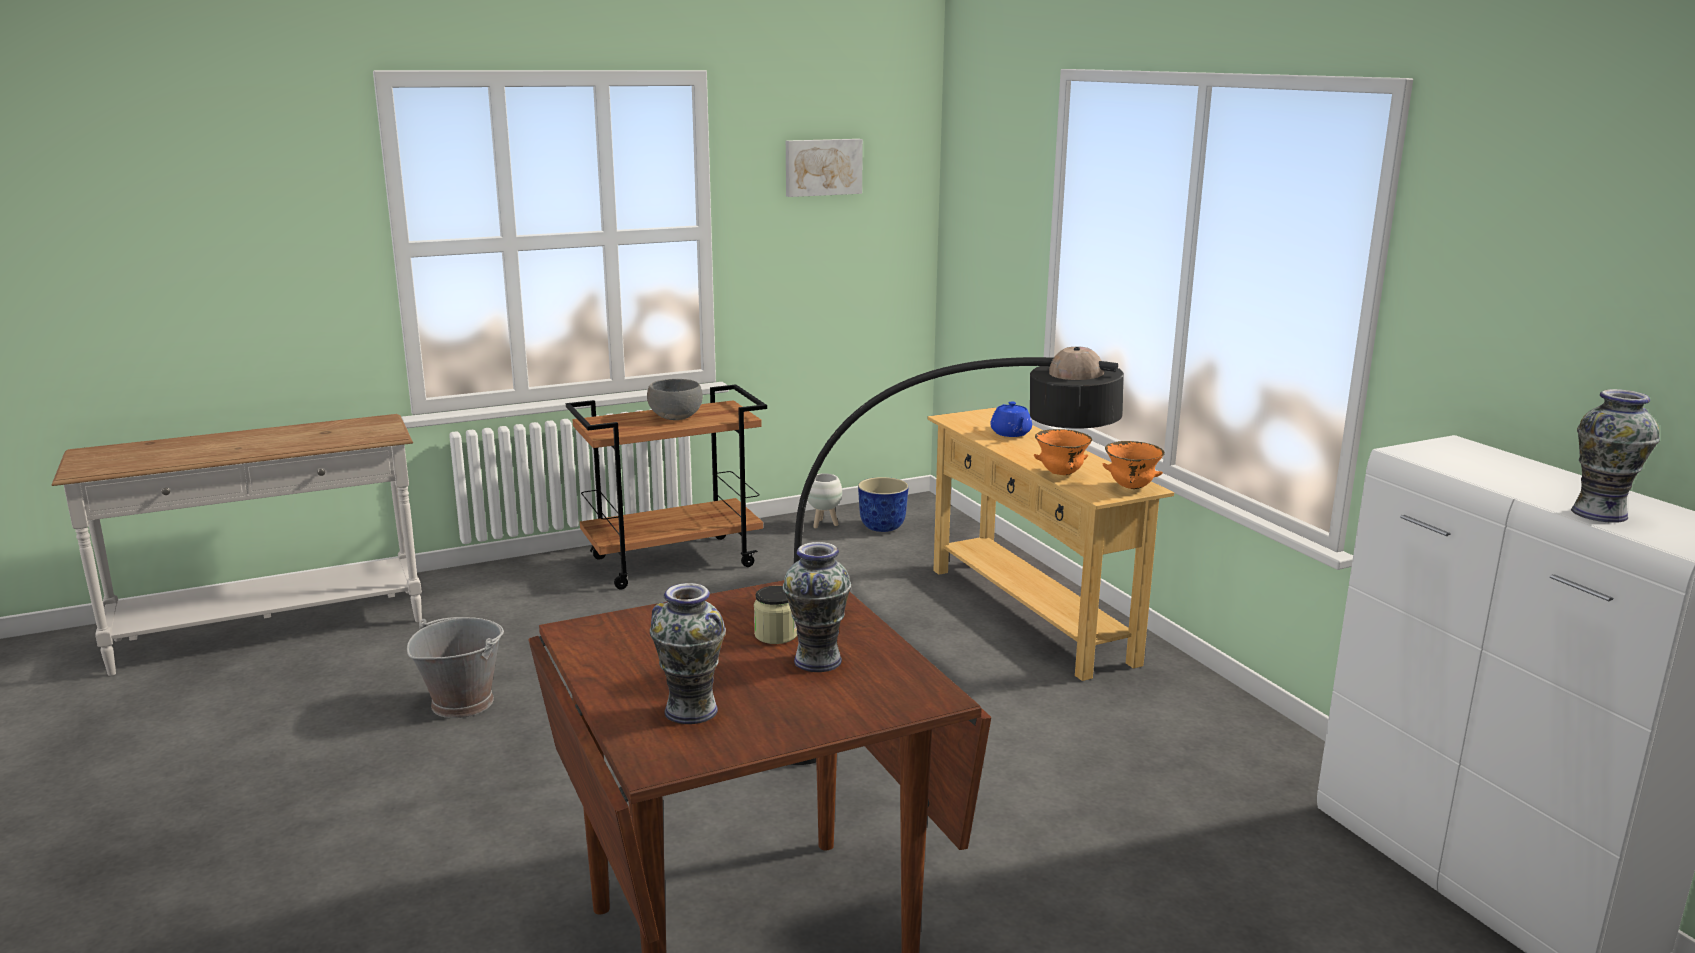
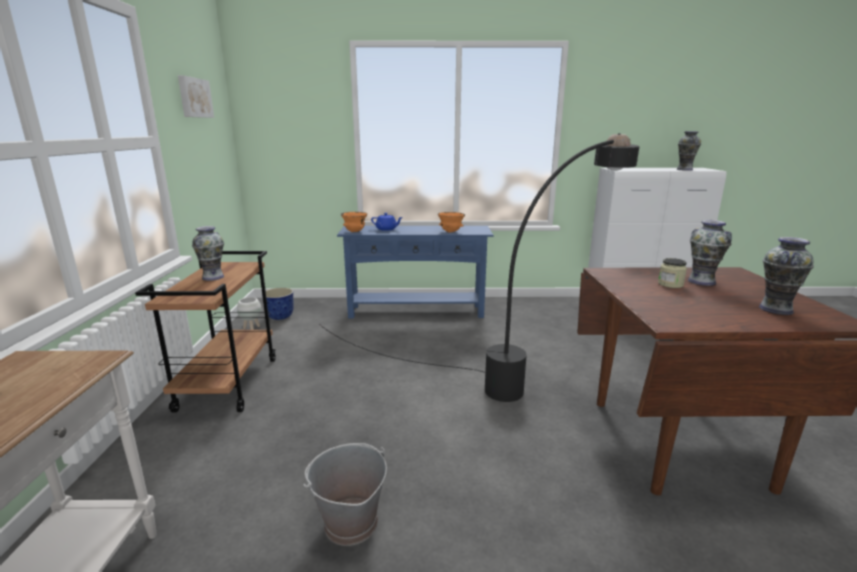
camera: 65 degrees left, 0 degrees up
grey bowl [647,379,703,420] -> vase [192,226,224,281]
beige console table [928,408,1174,681] -> blue console table [337,226,493,318]
orange bowl [1103,441,1165,489] -> orange bowl moved to [341,212,367,232]

